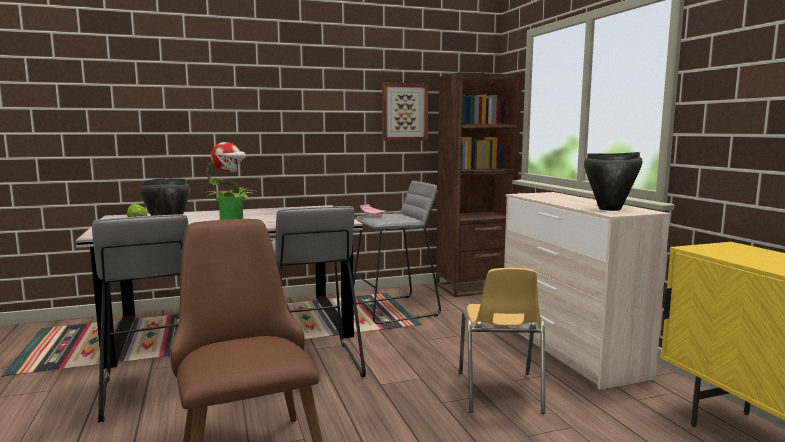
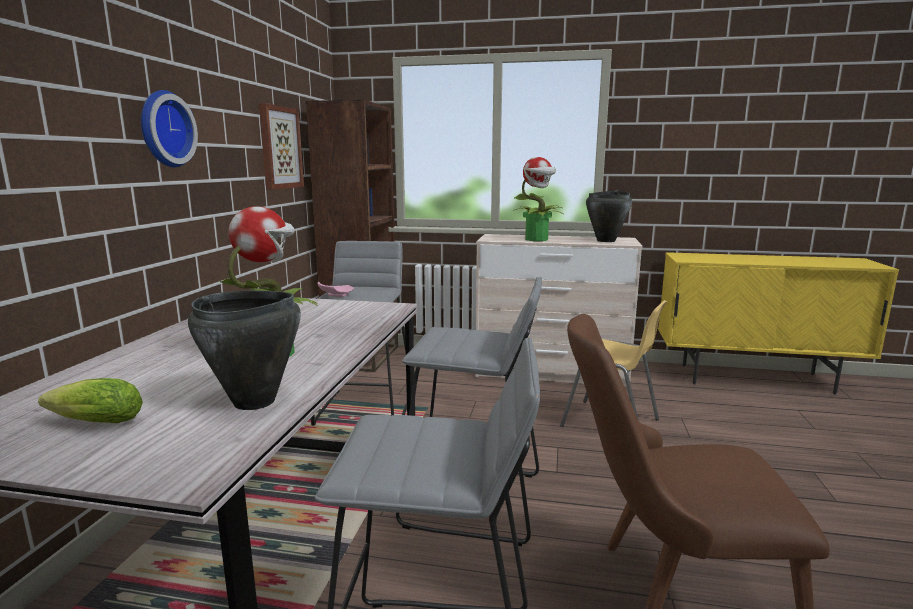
camera: 60 degrees left, 5 degrees up
none -> wall clock [141,90,198,167]
none -> potted plant [513,157,563,241]

